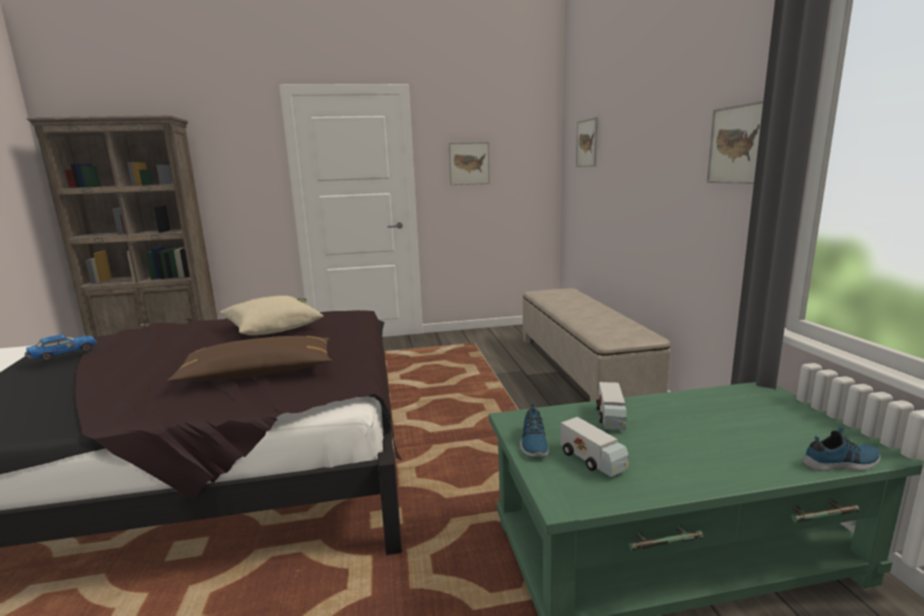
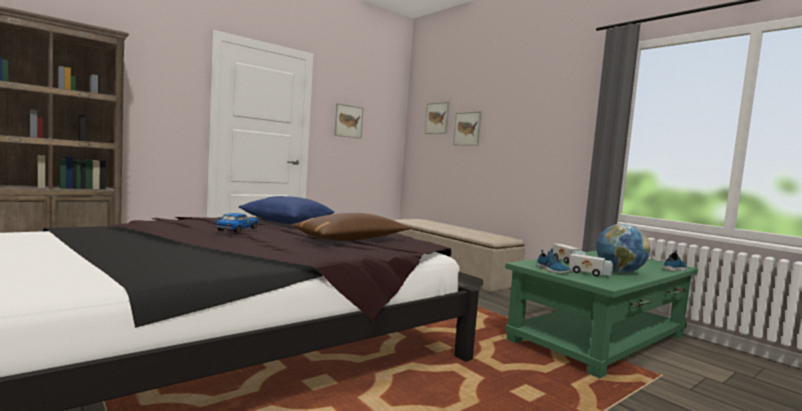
camera: 30 degrees left, 10 degrees down
toy car [25,335,97,361] -> toy car moved to [213,213,259,233]
beige pillow [220,295,323,335] -> blue pillow [239,196,334,224]
picture [707,100,763,184] -> picture moved to [453,111,481,146]
none -> globe [596,224,650,273]

